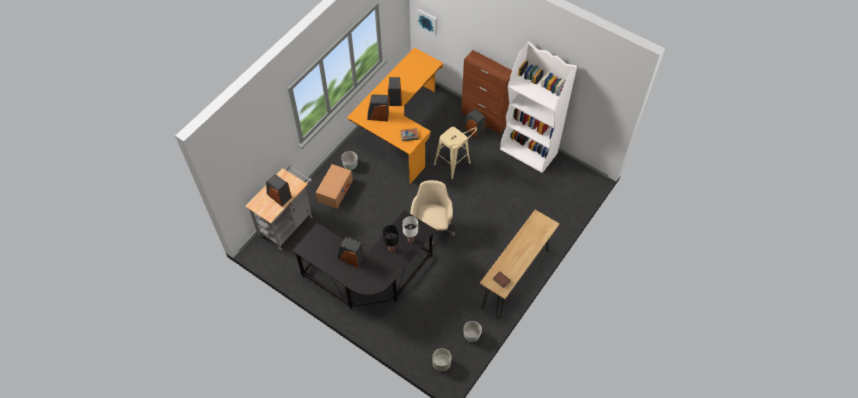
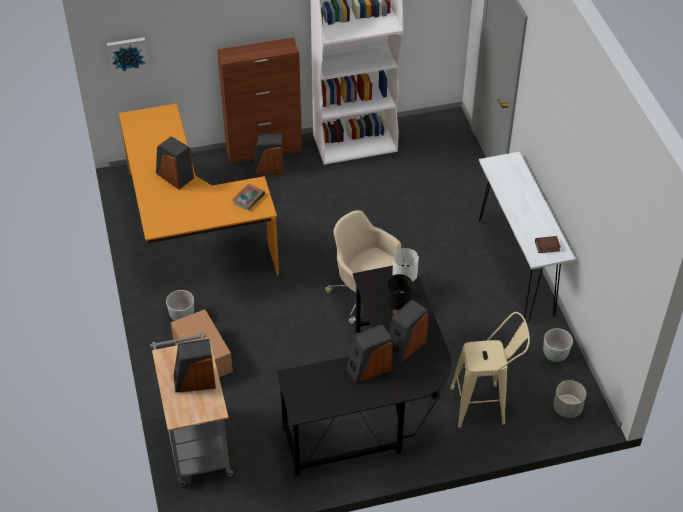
camera: 50 degrees left, 10 degrees down
speaker [367,95,389,121] -> speaker moved to [389,300,429,364]
beige stool [434,127,477,179] -> beige stool moved to [450,312,530,428]
brown console table [480,210,560,319] -> white console table [479,152,575,322]

